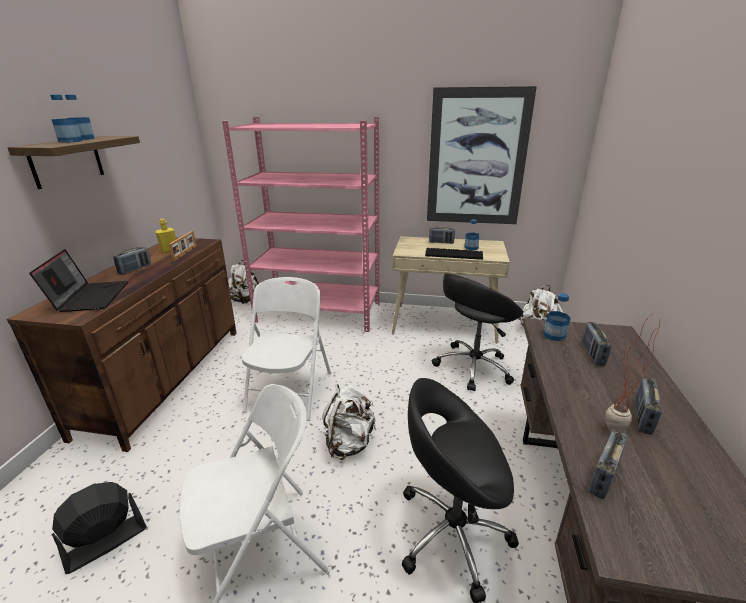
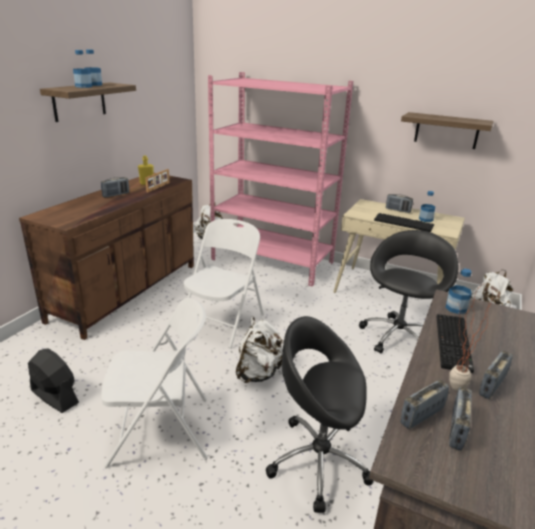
camera: 15 degrees right, 0 degrees up
laptop [29,249,128,312] -> none
black fan [52,482,147,574] -> black fan turned 60 degrees clockwise [28,348,79,413]
picture [427,86,537,224] -> shelf [401,112,494,149]
black office chair [432,273,523,391] -> black office chair turned 150 degrees clockwise [359,230,458,353]
radio [582,322,612,366] -> radio moved to [449,387,472,450]
none -> keyboard [437,314,474,373]

